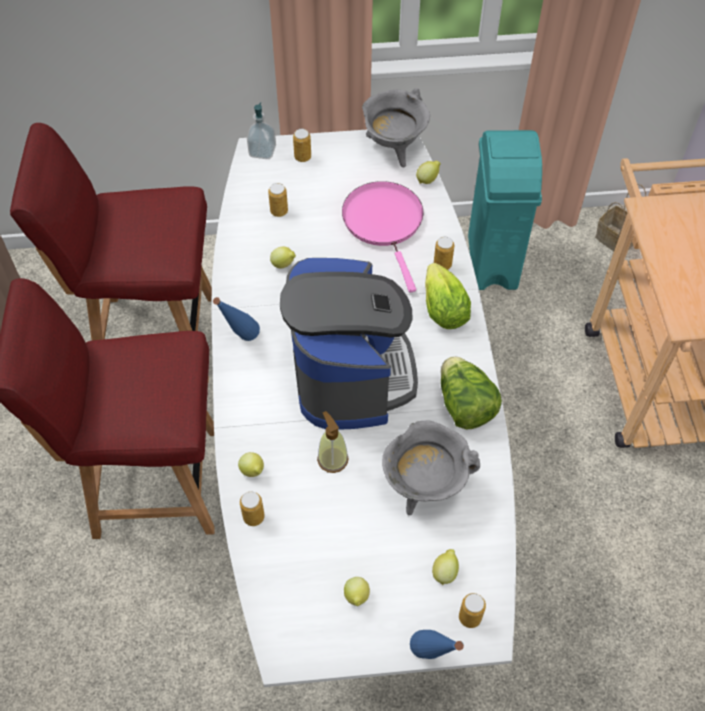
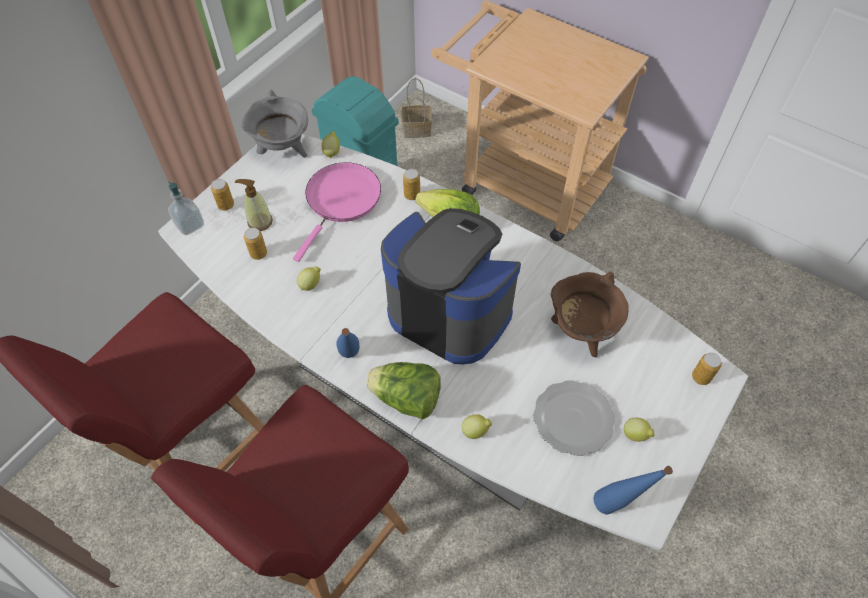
camera: 50 degrees left, 0 degrees up
can [240,491,265,526] -> none
soap dispenser [317,411,348,473] -> soap dispenser moved to [235,179,273,231]
pink frying pan [342,181,424,293] -> pink frying pan turned 90 degrees clockwise [293,162,381,262]
grey cooking pot [382,421,480,515] -> brown cooking pot [551,272,629,357]
blue bottle [410,630,464,659] -> blue bottle moved to [593,466,673,514]
lemon [432,549,459,585] -> none
lettuce [441,356,502,429] -> lettuce moved to [366,362,441,420]
none -> plate [533,380,615,456]

